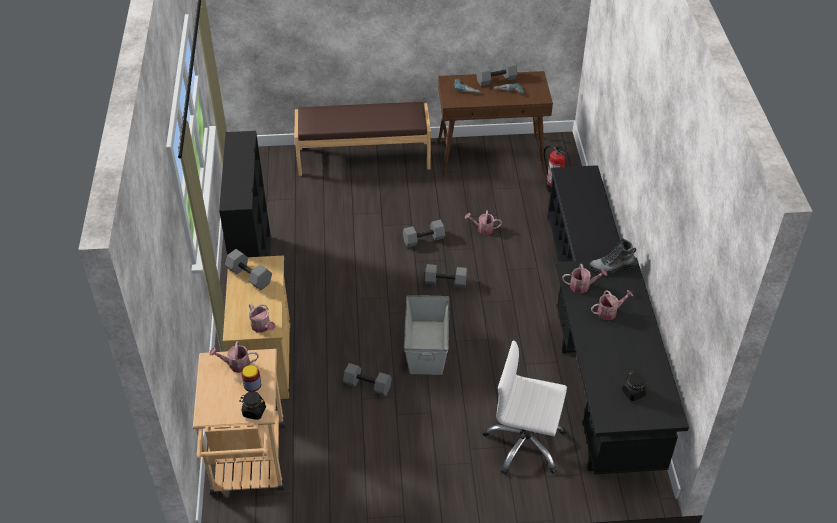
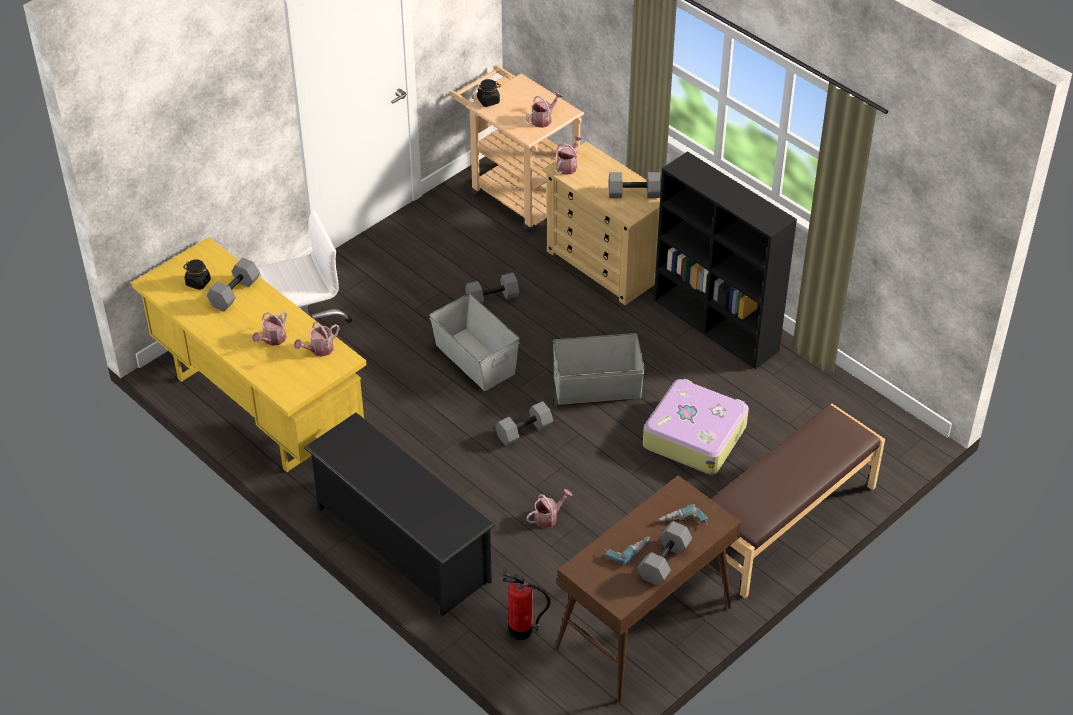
camera: 140 degrees right, 0 degrees up
jar [242,365,261,392] -> none
watering can [249,304,275,333] -> watering can turned 105 degrees clockwise [556,136,582,175]
grey dumbbell [403,220,445,247] -> grey dumbbell moved to [207,258,260,311]
black desk [556,258,689,475] -> yellow desk [131,237,367,472]
boot [589,238,637,276] -> none
none -> grey storage box [553,333,645,405]
none -> suitcase [643,379,749,475]

